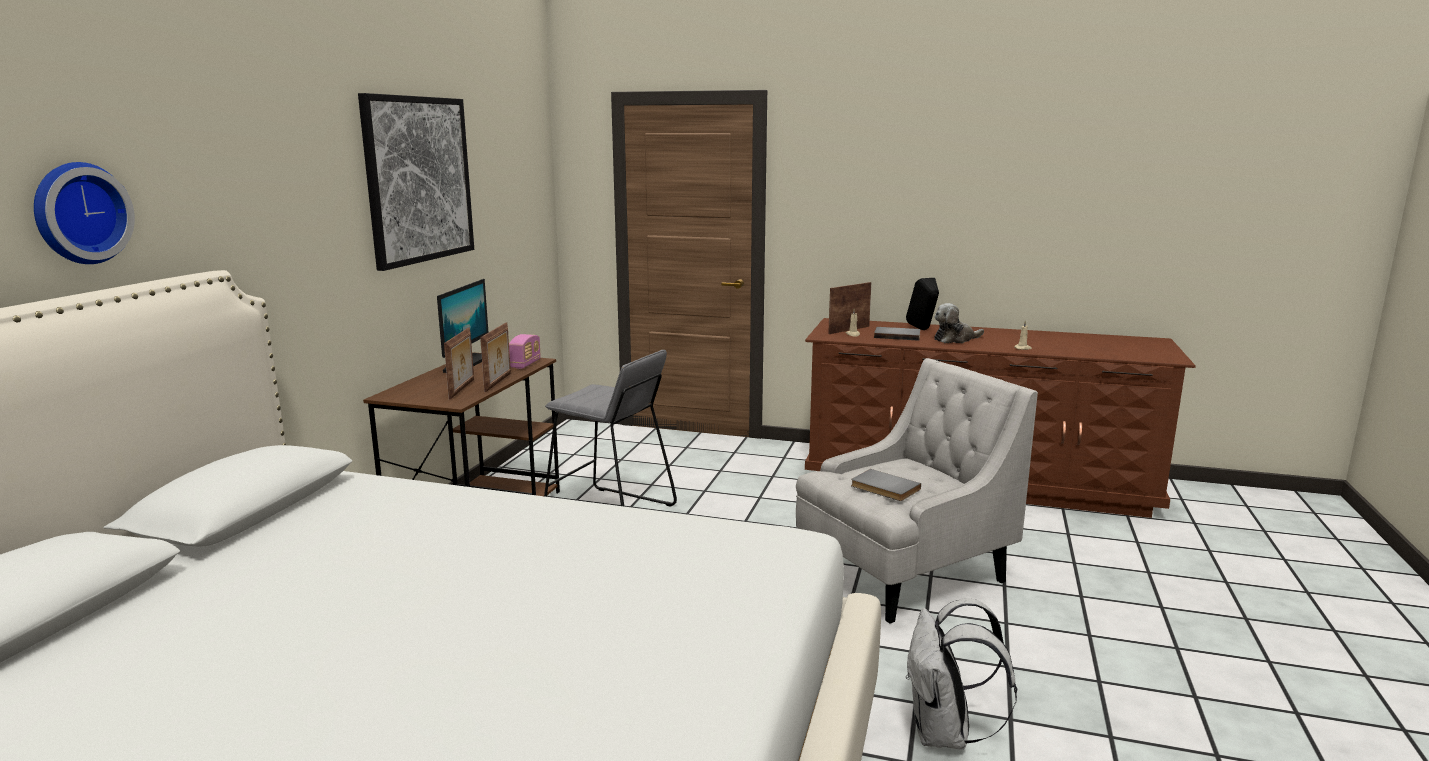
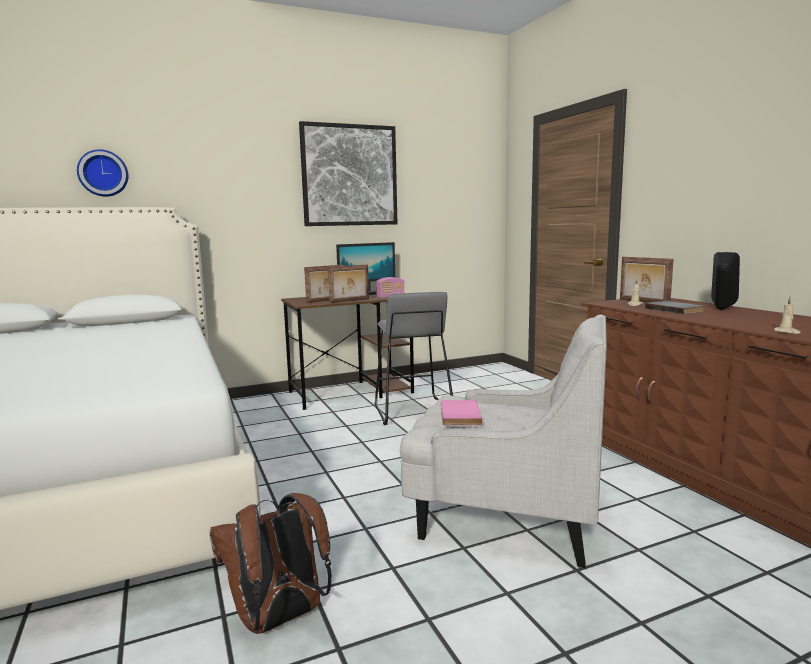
camera: 50 degrees right, 5 degrees down
picture frame [828,282,872,334] -> picture frame turned 135 degrees counterclockwise [620,257,674,303]
grey book [851,469,921,501] -> pink book [441,400,482,426]
white backpack [906,599,1017,750] -> brown backpack [209,493,332,634]
plush toy [934,303,984,343] -> none

